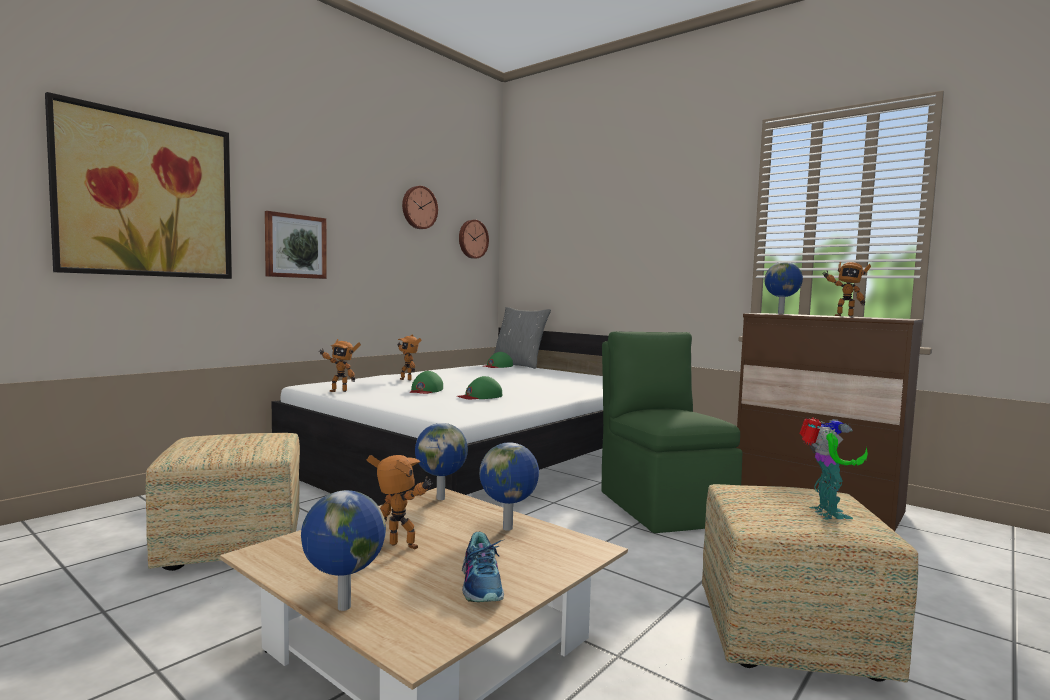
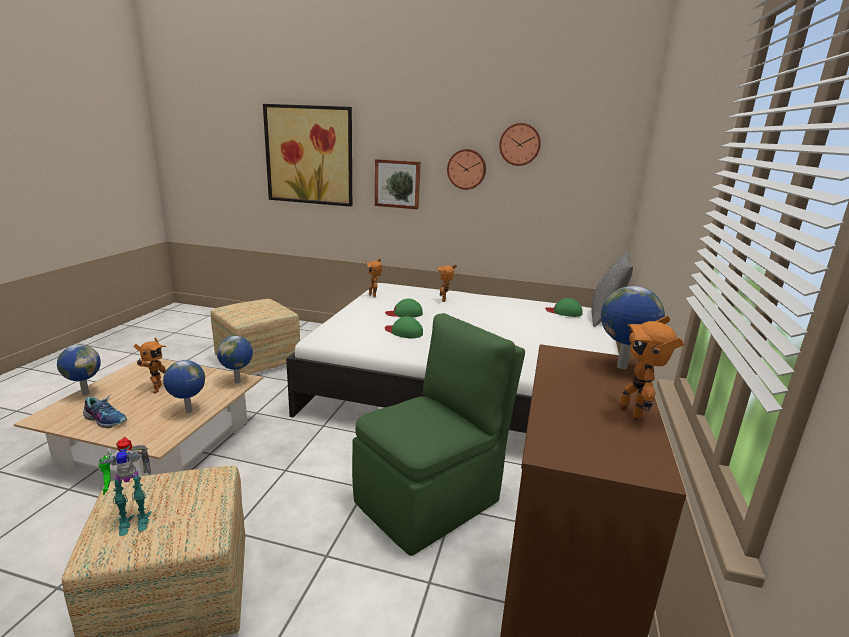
camera: 65 degrees right, 15 degrees up
wall clock [459,220,489,259] -> wall clock moved to [447,149,486,190]
shoe [462,532,504,602] -> shoe turned 120 degrees counterclockwise [83,394,127,428]

